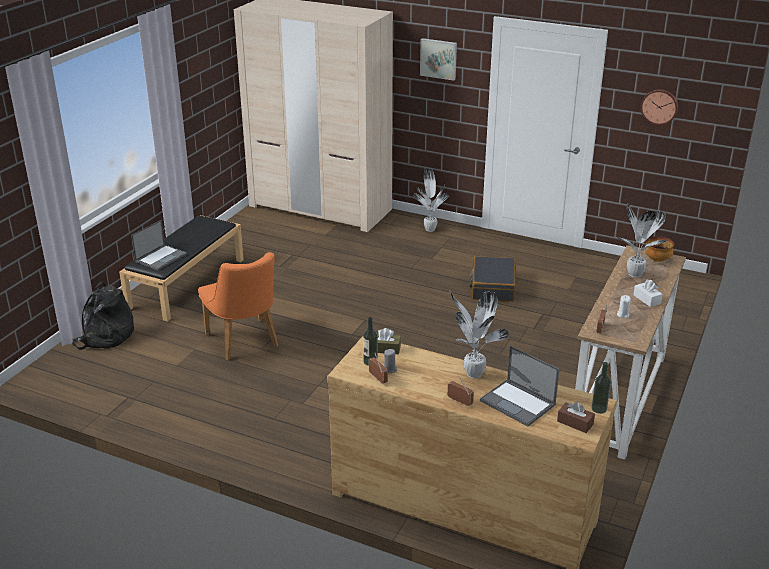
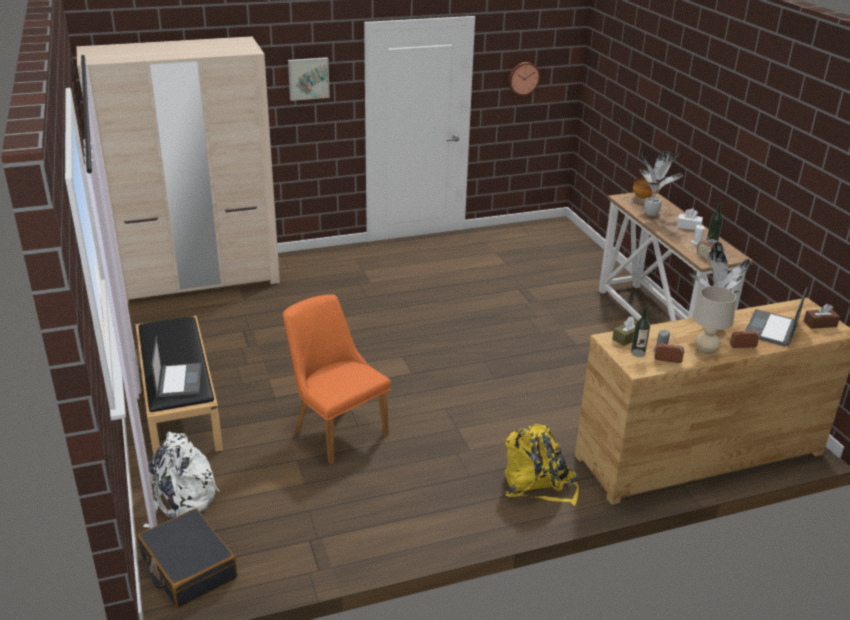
camera: 45 degrees left, 0 degrees up
black backpack [72,282,134,350] -> white backpack [143,431,219,528]
orange chair [198,252,278,361] -> orange chair turned 150 degrees counterclockwise [283,295,391,464]
potted plant [413,168,448,232] -> none
black suitcase [469,256,516,302] -> black suitcase moved to [137,508,237,608]
laptop [480,346,560,427] -> laptop turned 120 degrees clockwise [745,287,807,347]
bottle [592,362,611,414] -> bottle moved to [707,202,723,244]
none -> yellow backpack [505,424,579,506]
none -> beige table lamp [693,286,736,355]

